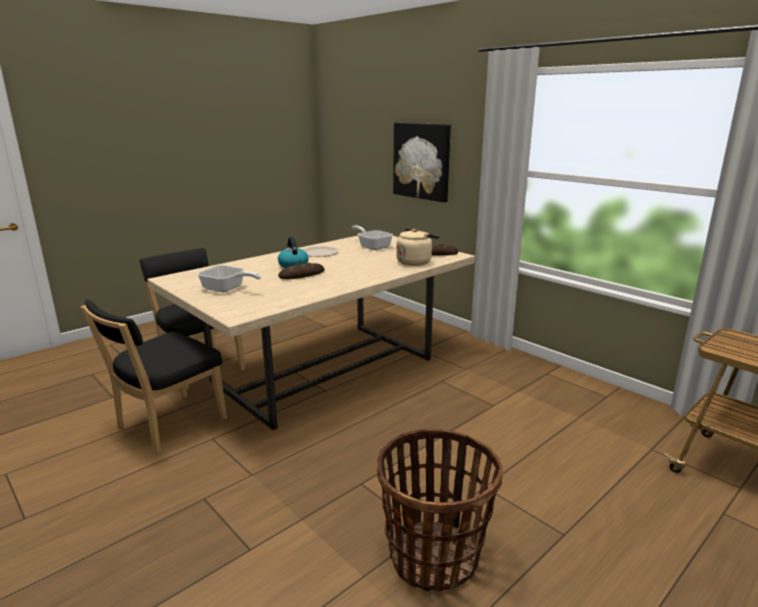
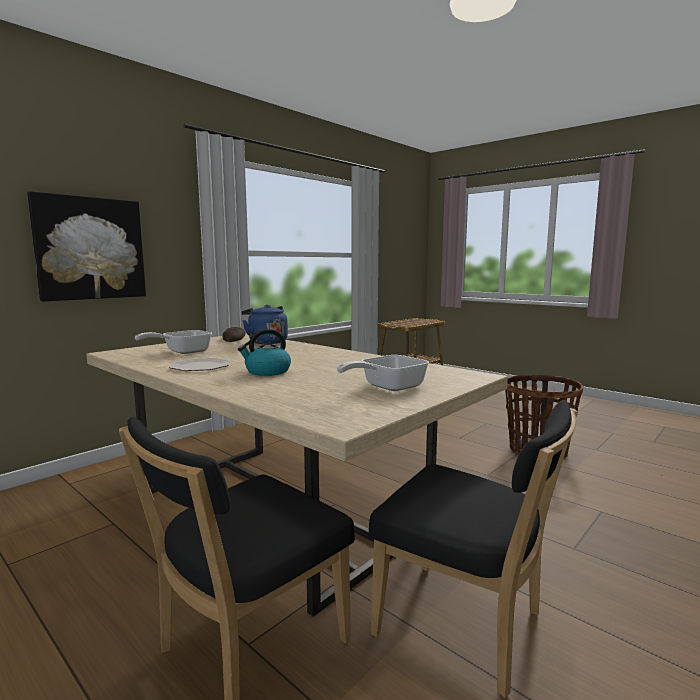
camera: 95 degrees left, 10 degrees down
frying pan [197,265,261,292] -> frying pan turned 150 degrees counterclockwise [337,355,429,391]
bread [278,263,325,279] -> none
beige kettle [396,228,439,266] -> blue kettle [241,305,288,344]

